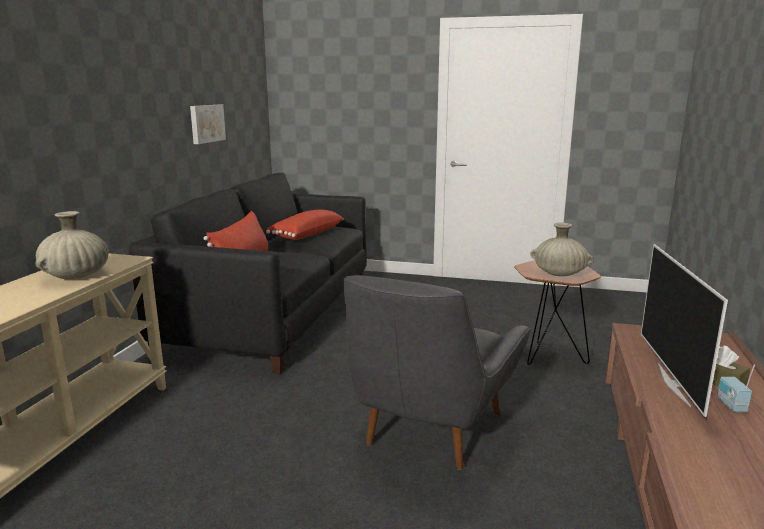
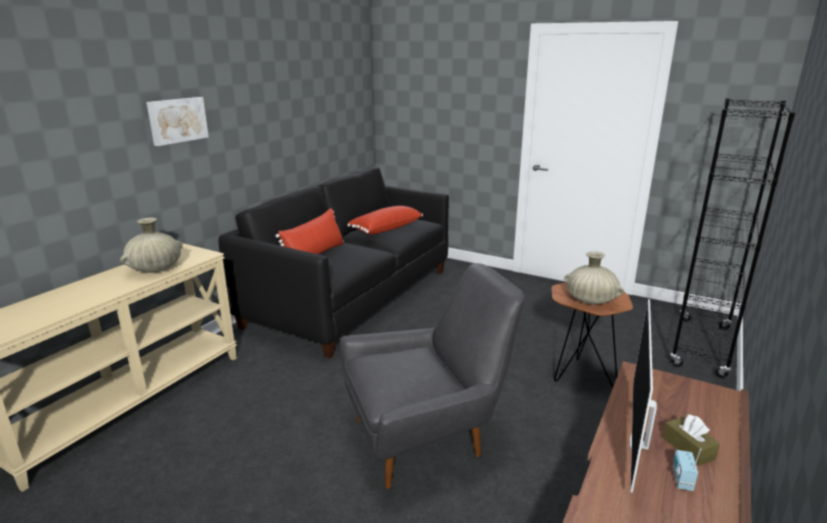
camera: 15 degrees right, 5 degrees up
picture [190,105,226,144] -> picture moved to [146,97,209,146]
grey armchair [343,275,531,470] -> grey armchair turned 150 degrees counterclockwise [340,263,524,489]
none -> black bookcase [670,98,795,378]

